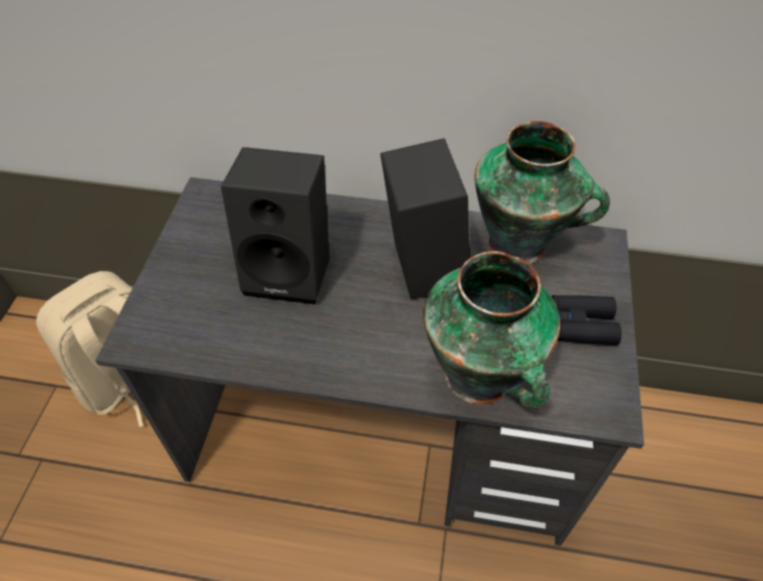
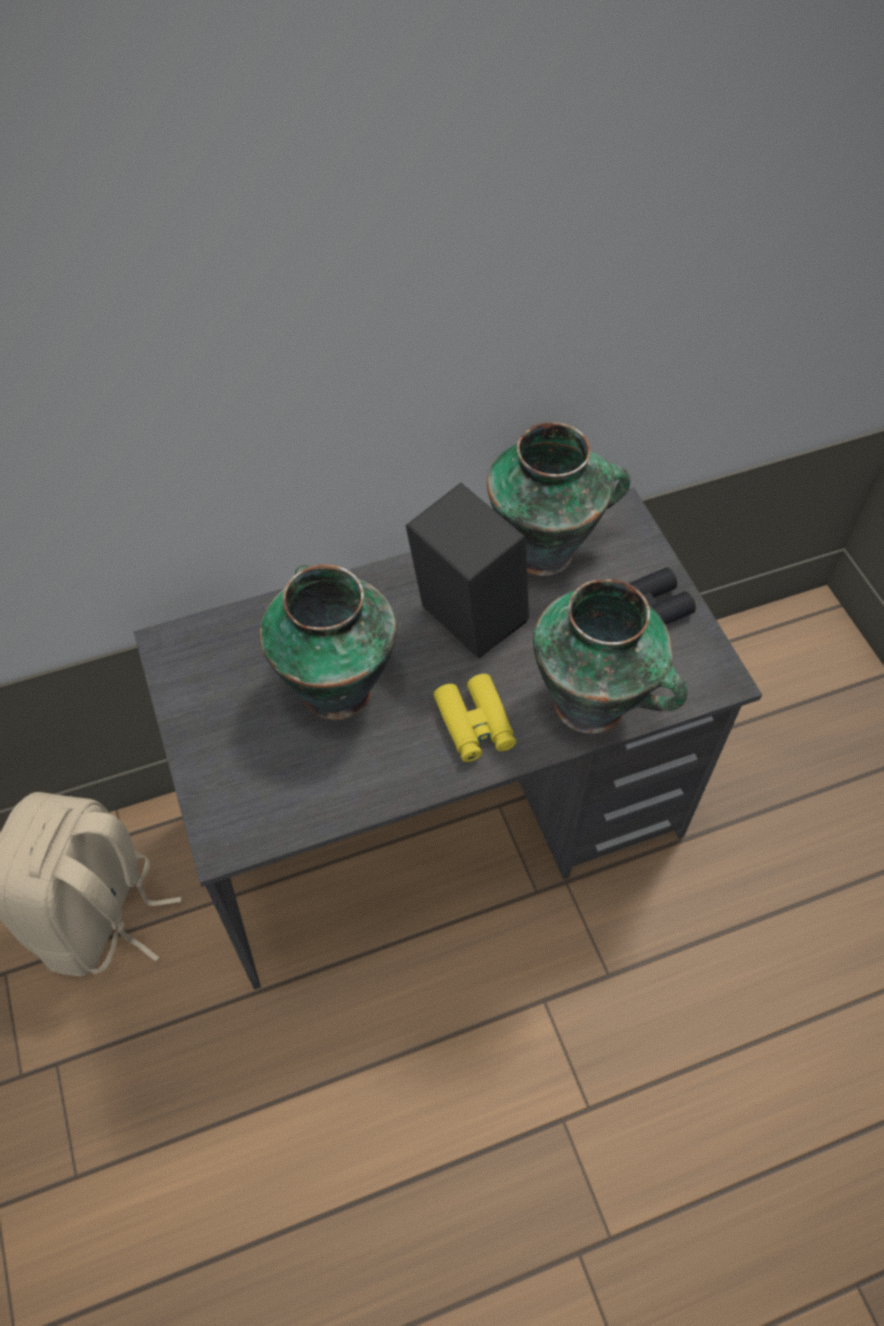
camera: 30 degrees left, 5 degrees up
black speaker [221,147,329,305] -> vase [259,564,397,720]
none -> yellow binoculars [434,674,516,762]

